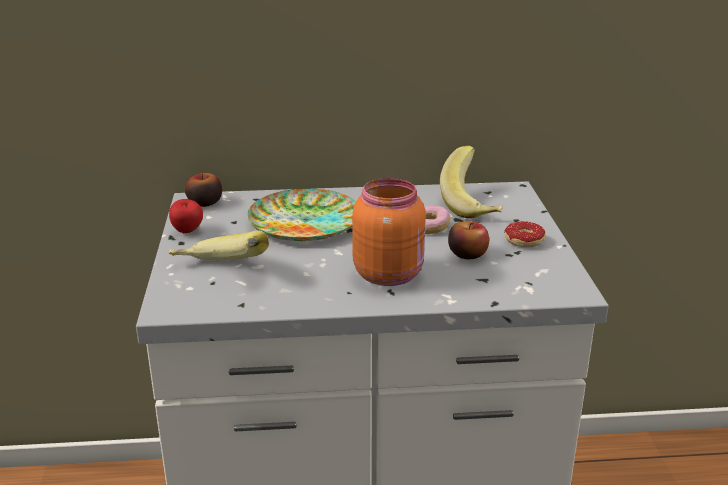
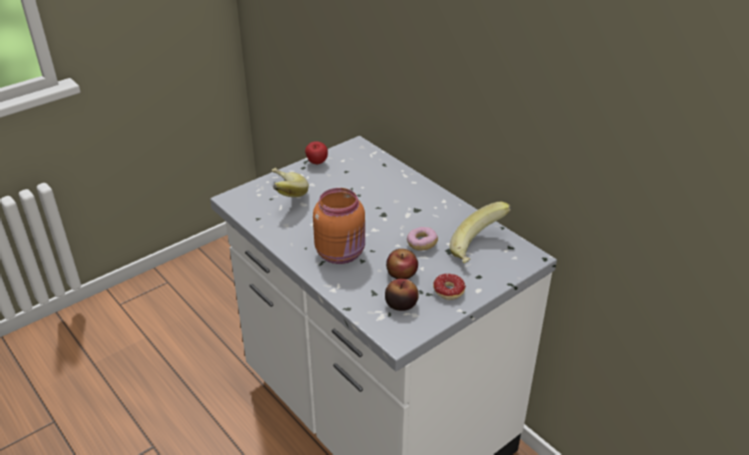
camera: 55 degrees right, 10 degrees up
apple [185,172,222,207] -> apple moved to [385,279,419,311]
plate [247,189,356,241] -> none

